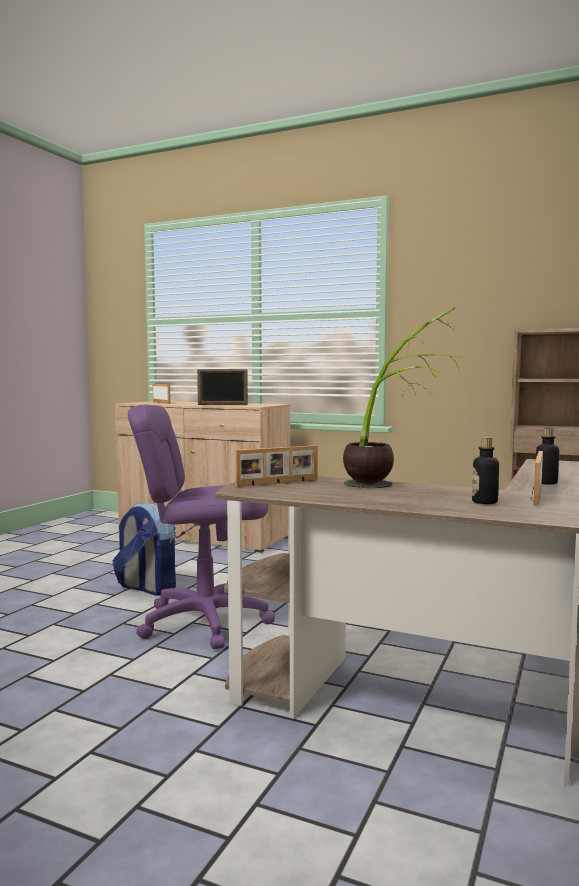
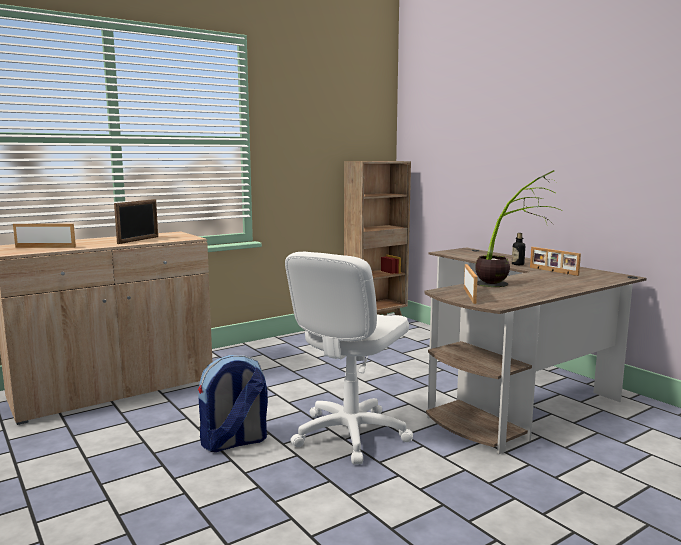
camera: 60 degrees left, 5 degrees up
purple office chair [128,405,275,649] -> white office chair [285,252,413,464]
bottle [472,437,499,504] -> none

